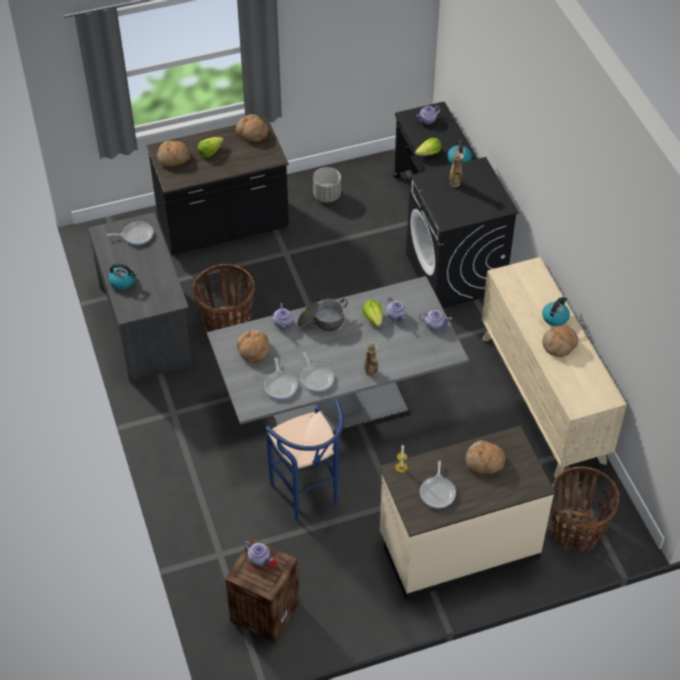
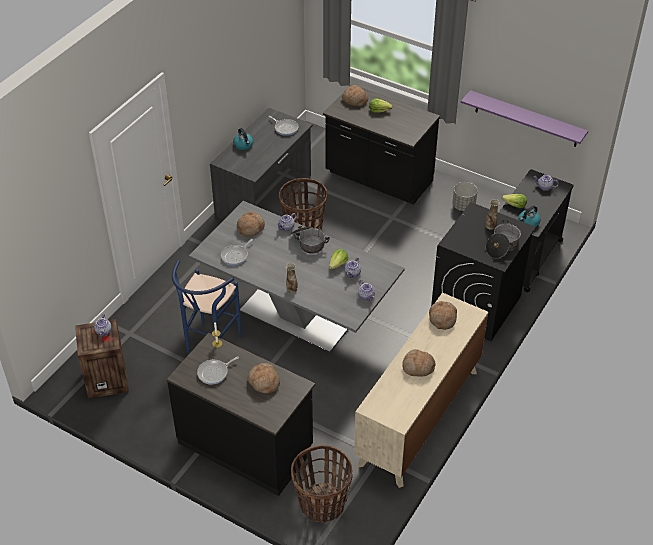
camera: 50 degrees right, 5 degrees down
bread [236,114,268,142] -> bread moved to [429,301,457,330]
frying pan [301,352,334,392] -> none
beige counter [379,426,555,599] -> black counter [166,333,315,496]
kettle [542,296,570,326] -> none
none -> purple shelf [461,90,588,147]
none -> cooking pot [486,220,521,258]

